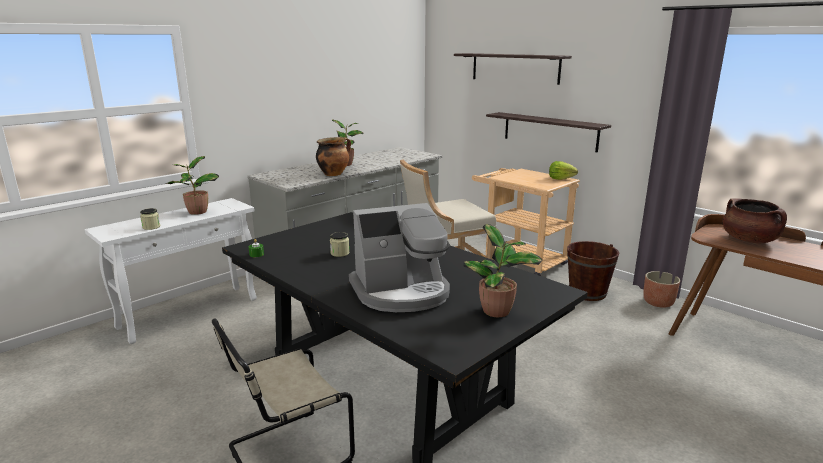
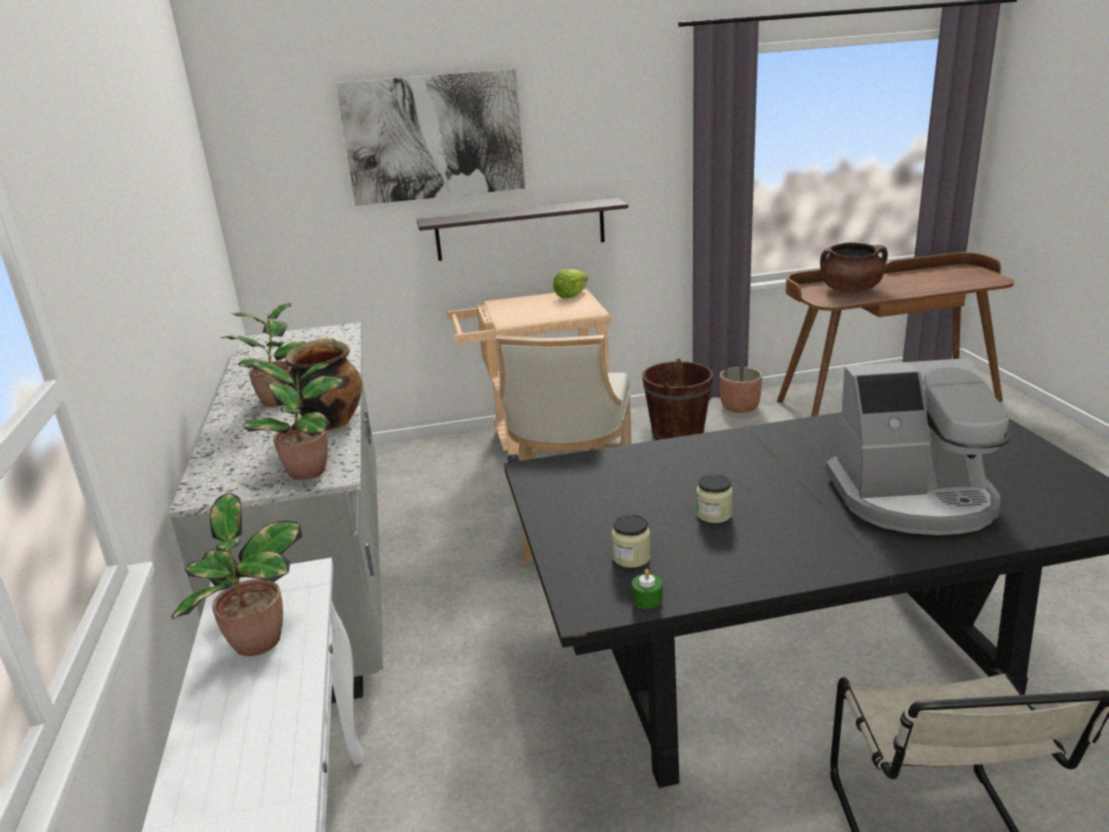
camera: 55 degrees left, 5 degrees up
jar [140,208,160,230] -> jar moved to [612,515,651,568]
coffee machine [349,203,450,312] -> coffee machine turned 75 degrees clockwise [826,358,1011,535]
shelf [454,53,572,85] -> picture [336,69,525,206]
potted plant [463,224,543,317] -> potted plant moved to [242,362,344,480]

